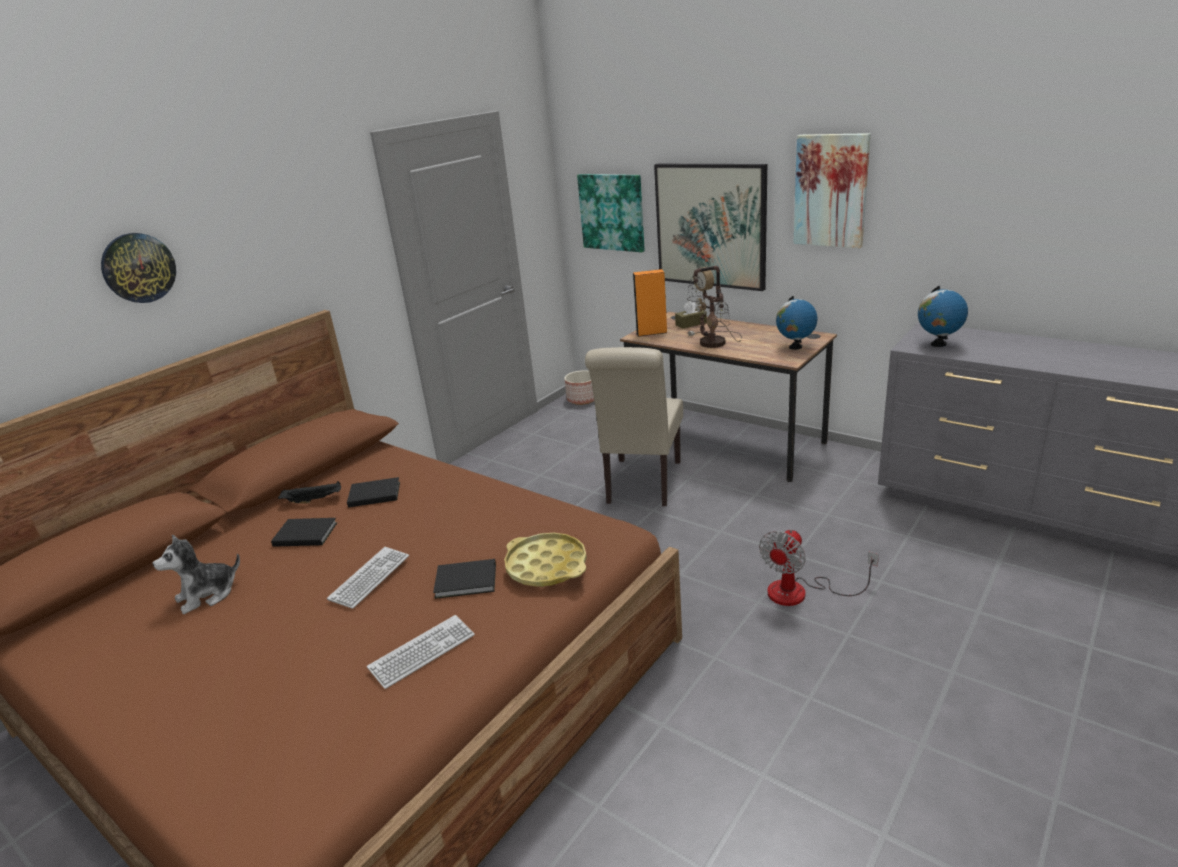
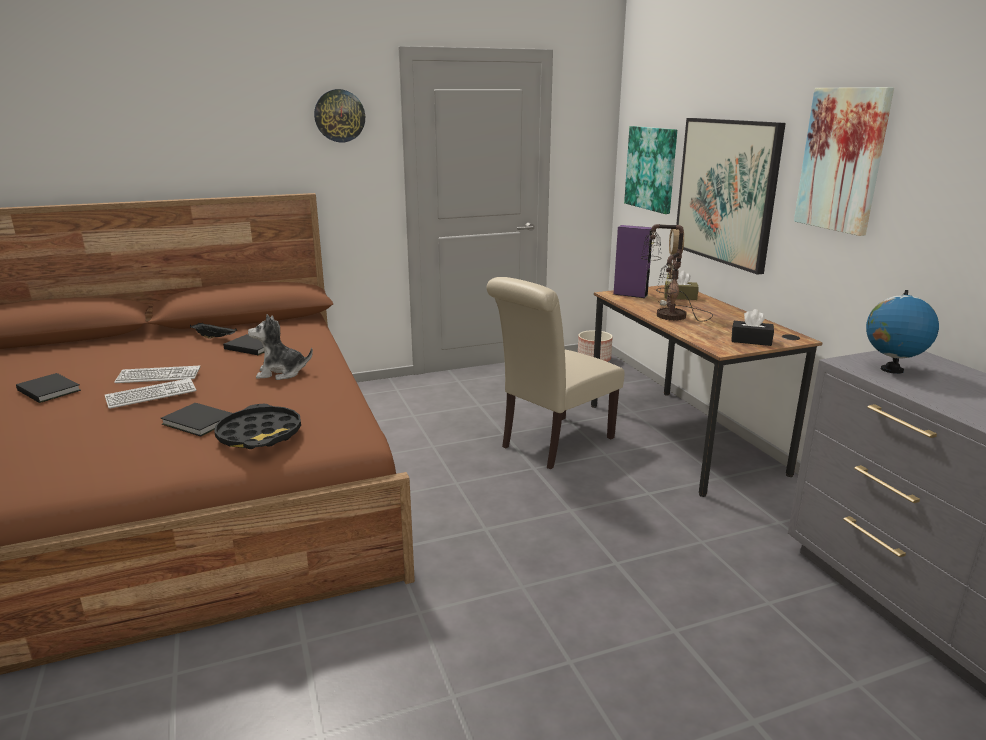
camera: 30 degrees right, 5 degrees down
wall clock [101,233,176,303] -> wall clock moved to [314,89,365,142]
plush toy [153,535,240,614] -> plush toy moved to [248,314,313,380]
black book [271,518,337,547] -> black book moved to [16,373,81,403]
keyboard [367,615,475,689] -> keyboard moved to [114,366,200,383]
yellow tray [504,533,587,587] -> black tray [214,404,301,449]
orange speaker [633,269,667,337] -> purple speaker [613,225,652,298]
fan [759,529,879,606] -> none
globe [776,296,818,350] -> black tissue box [731,309,774,346]

